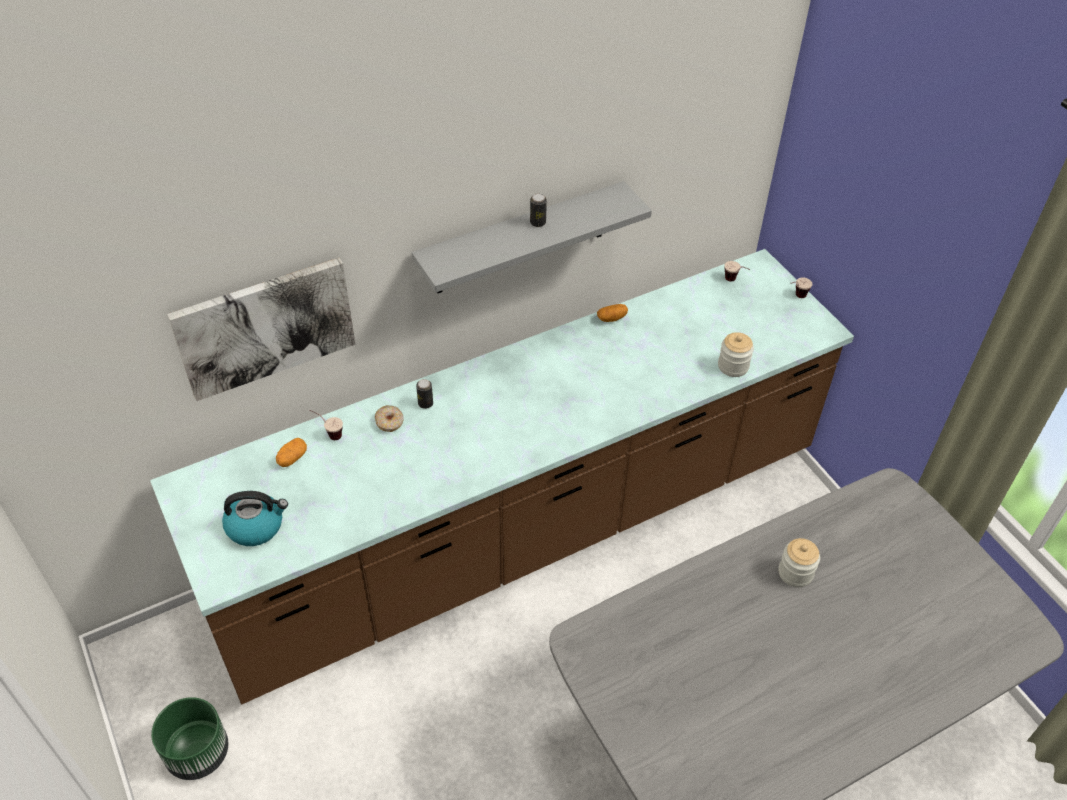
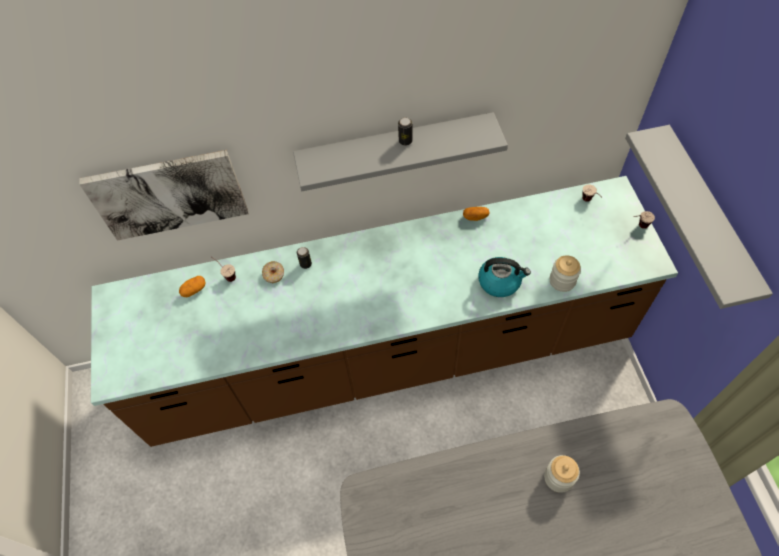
camera: 20 degrees right, 10 degrees up
green planter [151,697,228,780] -> none
kettle [222,491,288,546] -> kettle moved to [478,257,531,297]
none -> grey shelf [625,125,773,309]

